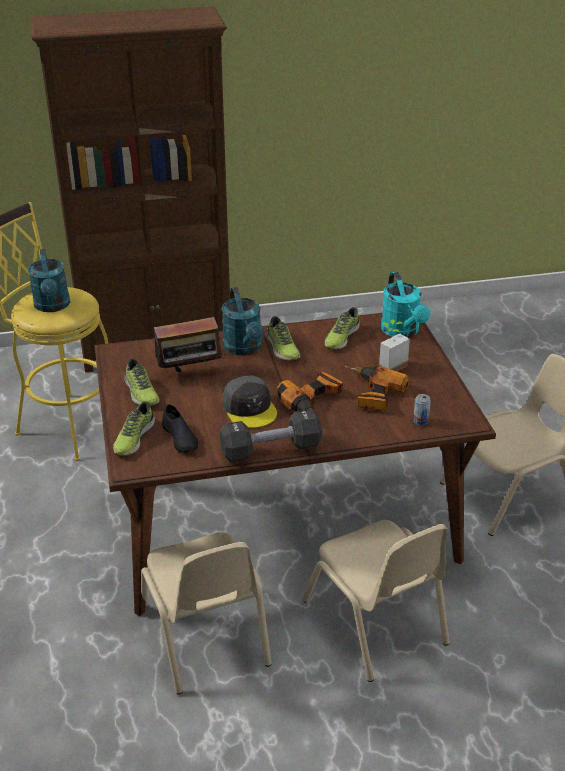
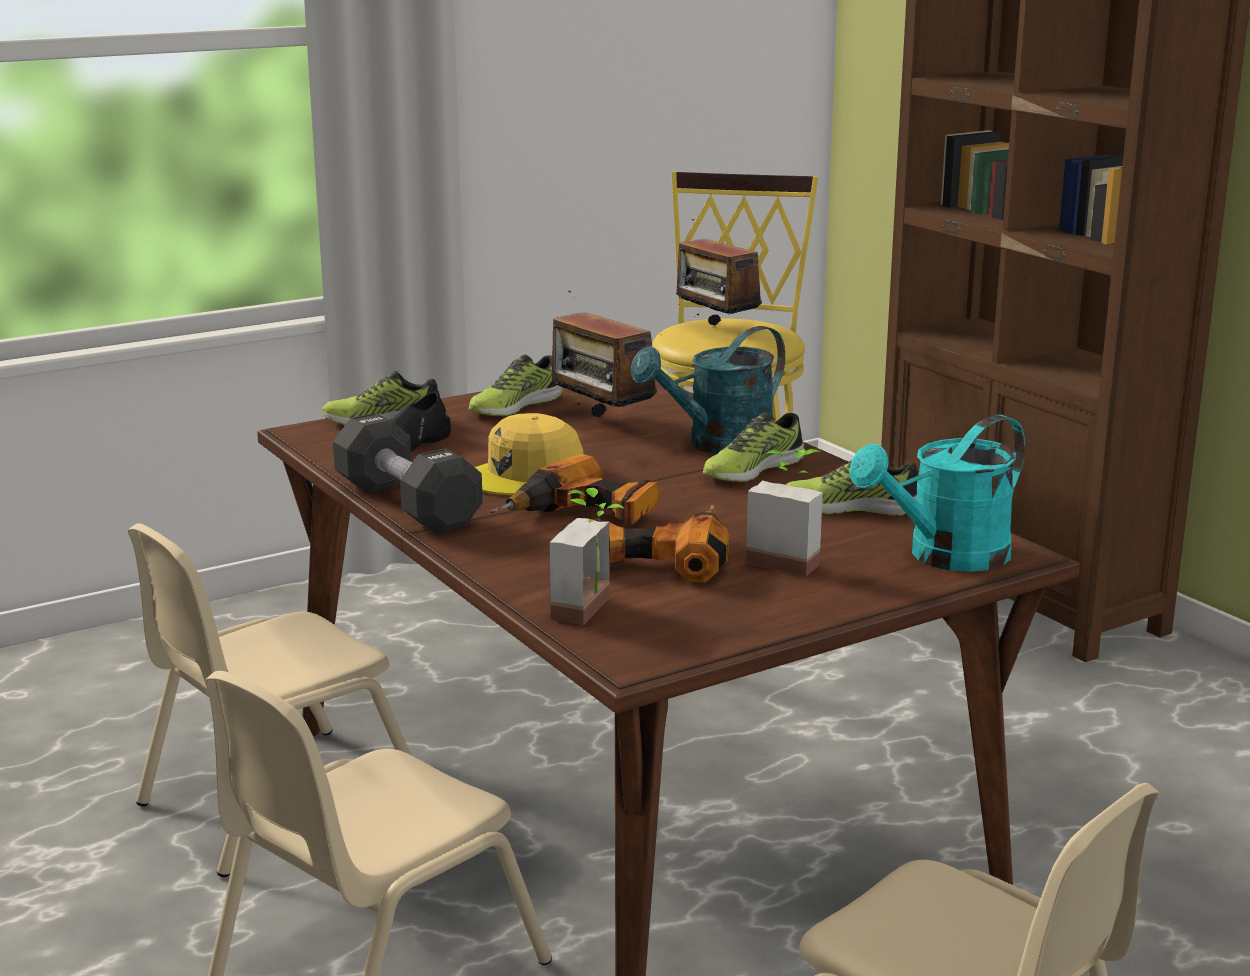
camera: 70 degrees right, 15 degrees down
turquoise watering can [28,249,70,312] -> radio [676,219,762,326]
grey cap [222,376,277,428] -> yellow cap [475,413,584,495]
can [413,394,431,426] -> potted plant [549,488,624,625]

